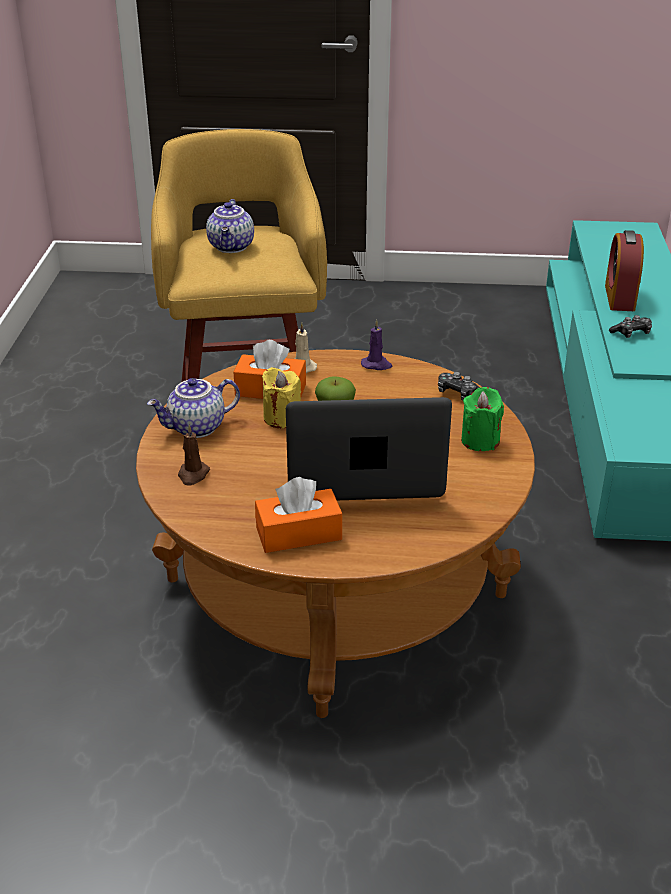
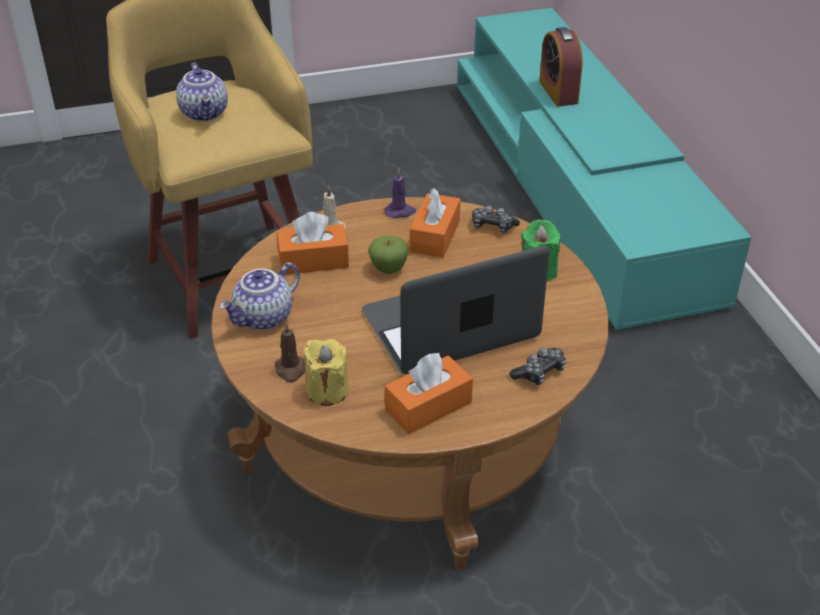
camera: 20 degrees left, 5 degrees up
yellow candle [262,367,301,428] -> yellow candle moved to [303,339,349,406]
game controller [609,315,652,338] -> game controller moved to [509,348,566,385]
none -> orange tissue box [410,188,460,258]

